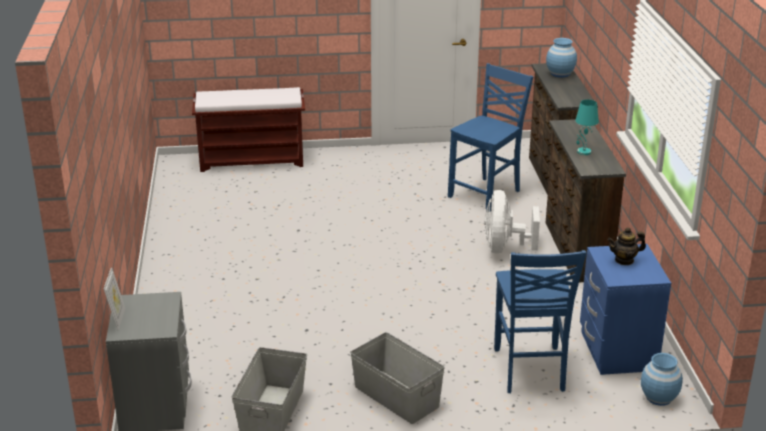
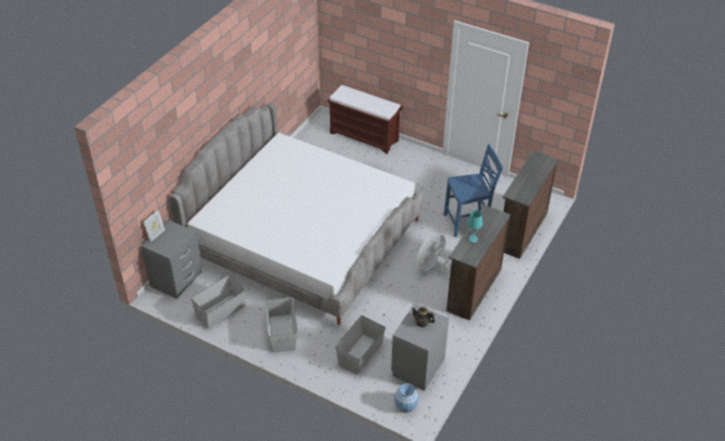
camera: 35 degrees right, 15 degrees up
blue chair [494,250,587,393] -> grey storage box [335,315,386,375]
blue vase [546,38,577,78] -> none
blue nightstand [580,244,671,375] -> grey nightstand [391,304,449,391]
none -> bed [169,103,423,325]

